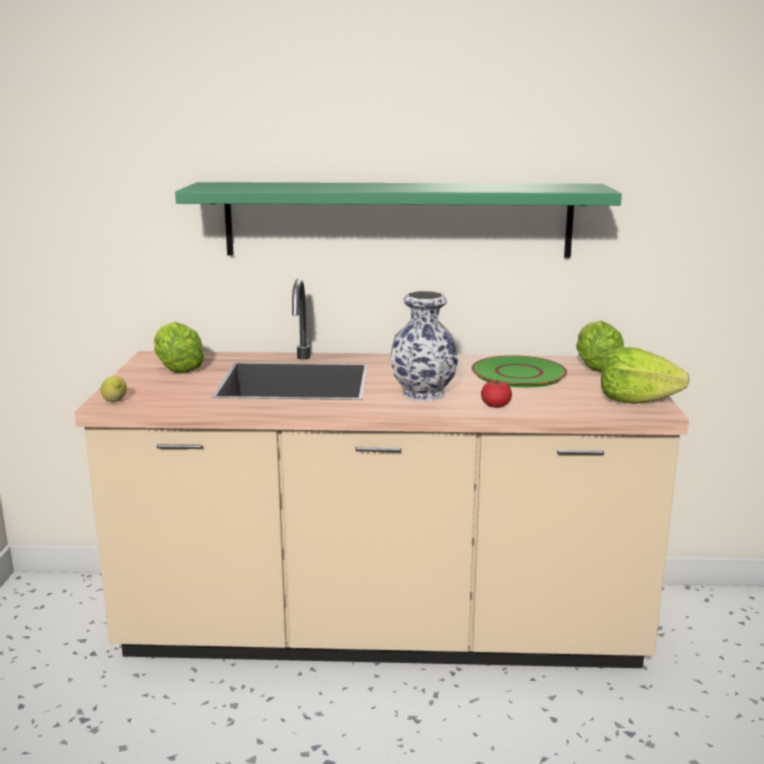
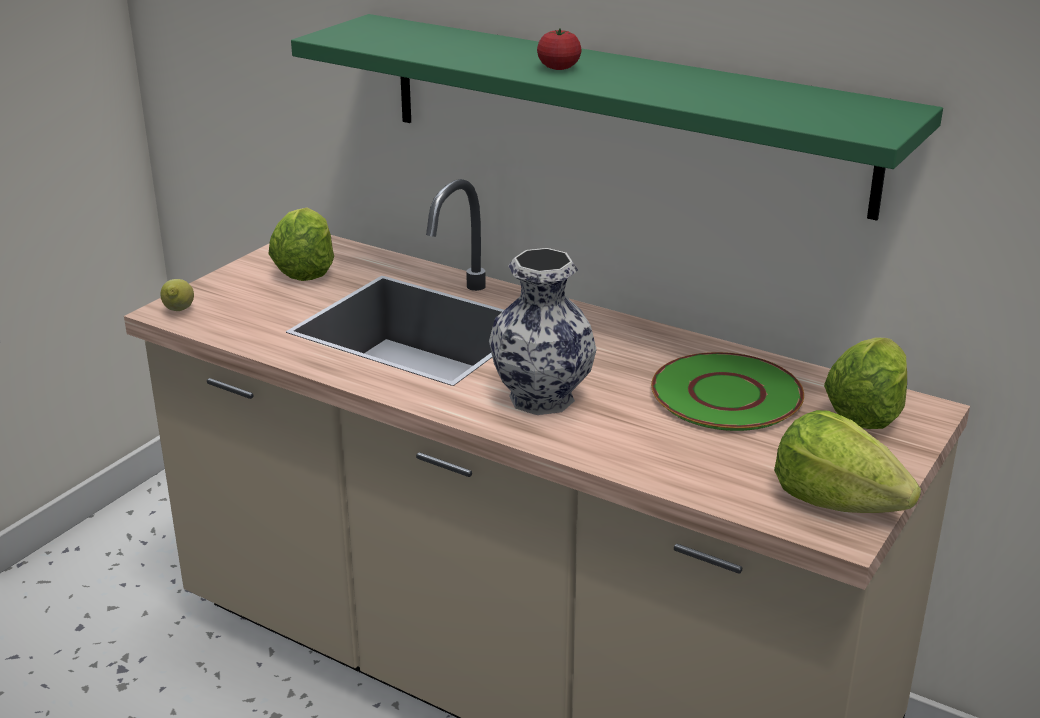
camera: 30 degrees right, 10 degrees up
tomato [481,380,512,408] -> tomato moved to [537,28,581,70]

